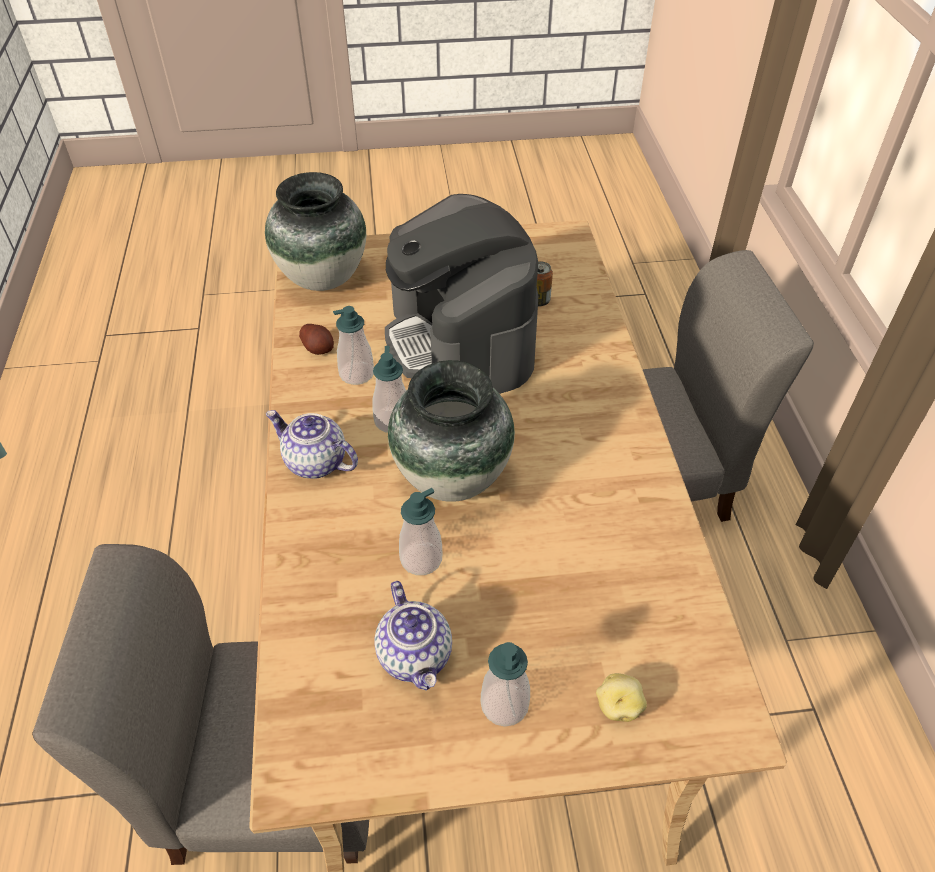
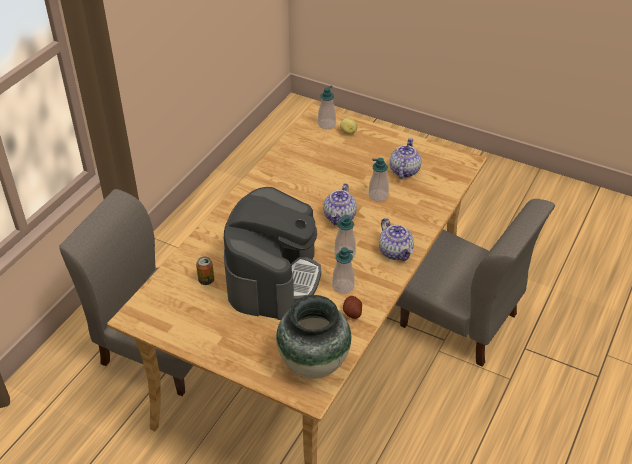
camera: 145 degrees left, 5 degrees down
vase [388,360,515,502] -> teapot [323,183,357,225]
soap dispenser [481,642,530,727] -> soap dispenser moved to [318,86,336,129]

